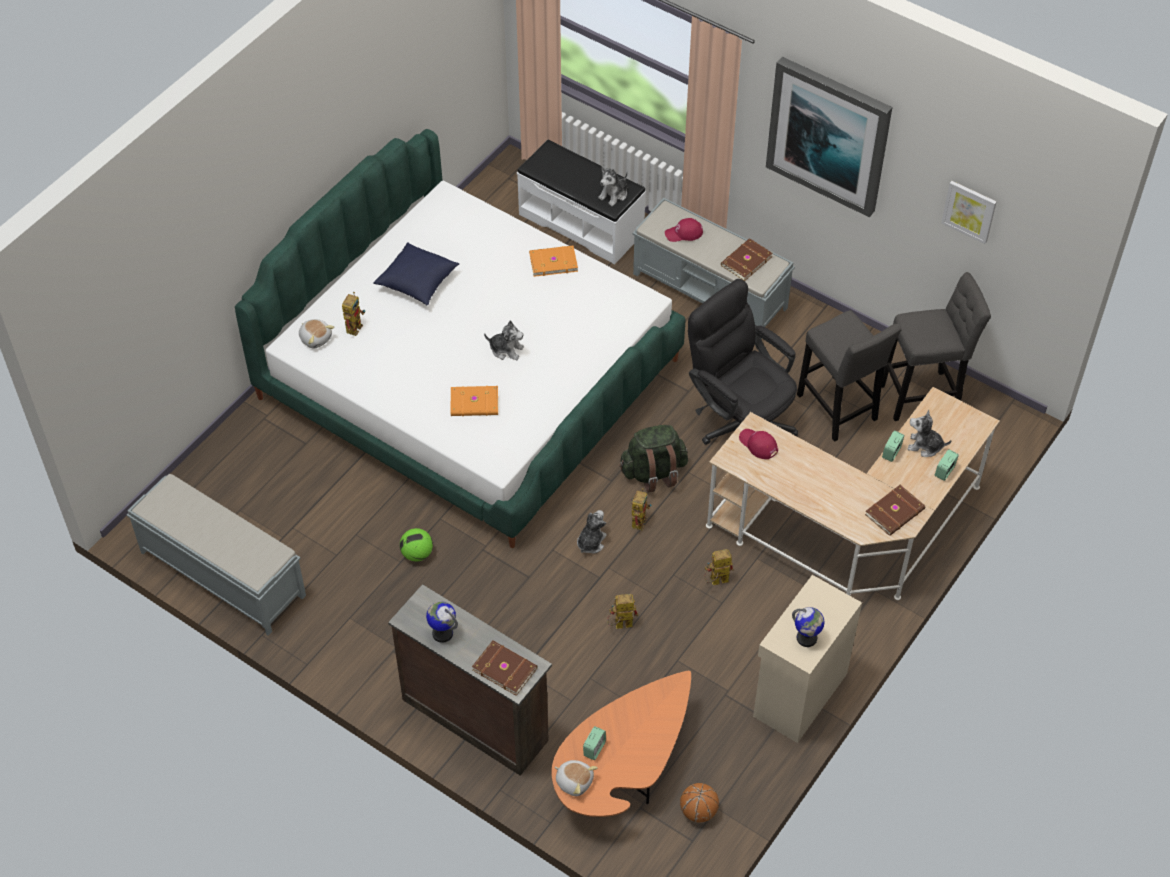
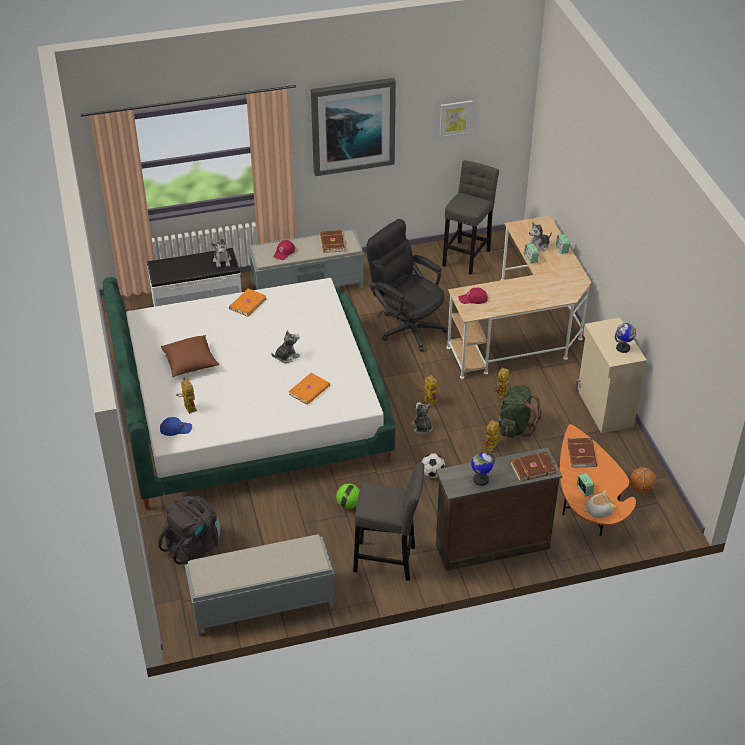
camera: 50 degrees left, 10 degrees down
plush toy [299,319,335,348] -> blue cap [160,417,192,436]
blue pillow [373,242,459,305] -> brown pillow [161,335,219,377]
green backpack [619,425,688,493] -> green backpack moved to [497,385,542,438]
black office chair [688,279,798,445] -> black office chair turned 45 degrees clockwise [367,219,447,352]
grey stool [797,310,901,442] -> grey stool moved to [353,462,424,581]
brown book [865,485,925,536] -> brown book moved to [567,438,597,467]
none -> black backpack [158,496,220,564]
none -> football [421,453,445,478]

